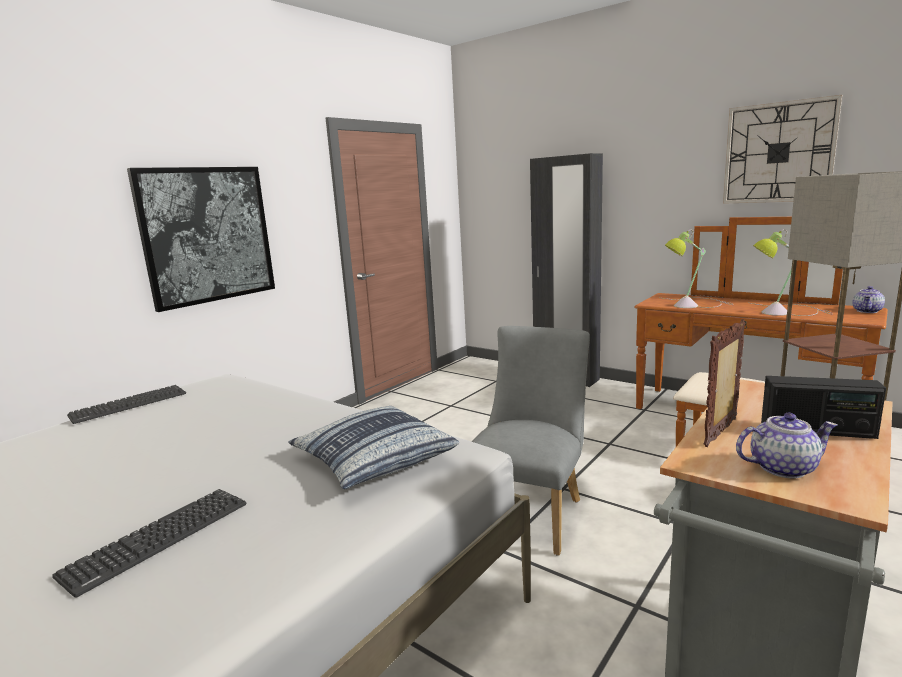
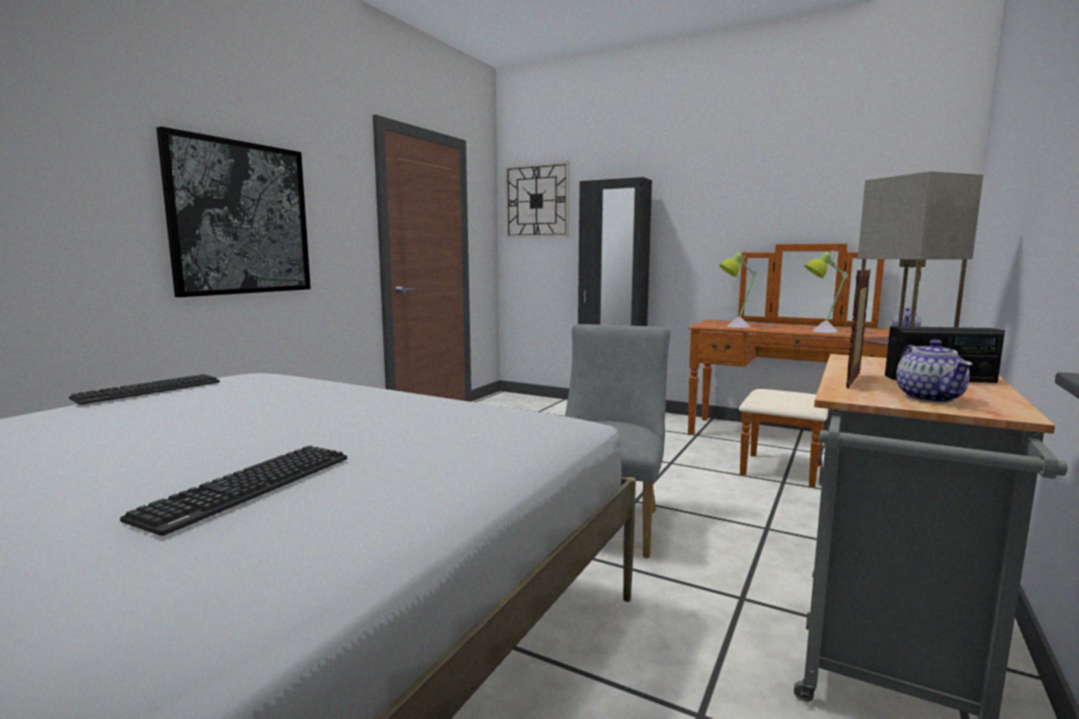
camera: 10 degrees left, 5 degrees down
pillow [288,406,459,489] -> none
wall clock [723,95,842,204] -> wall clock moved to [505,161,570,238]
teapot [736,413,837,478] -> teapot turned 105 degrees clockwise [896,339,972,403]

